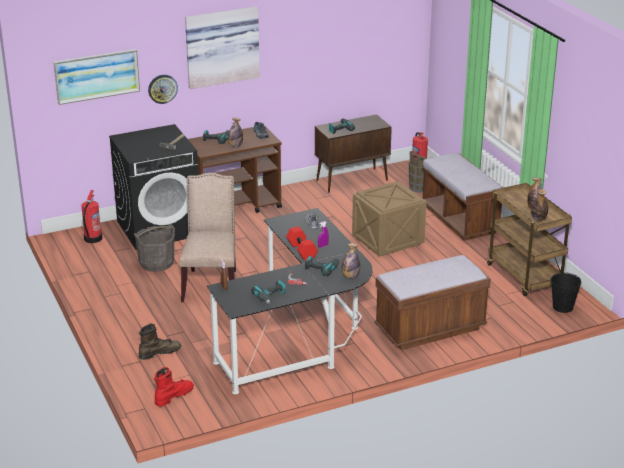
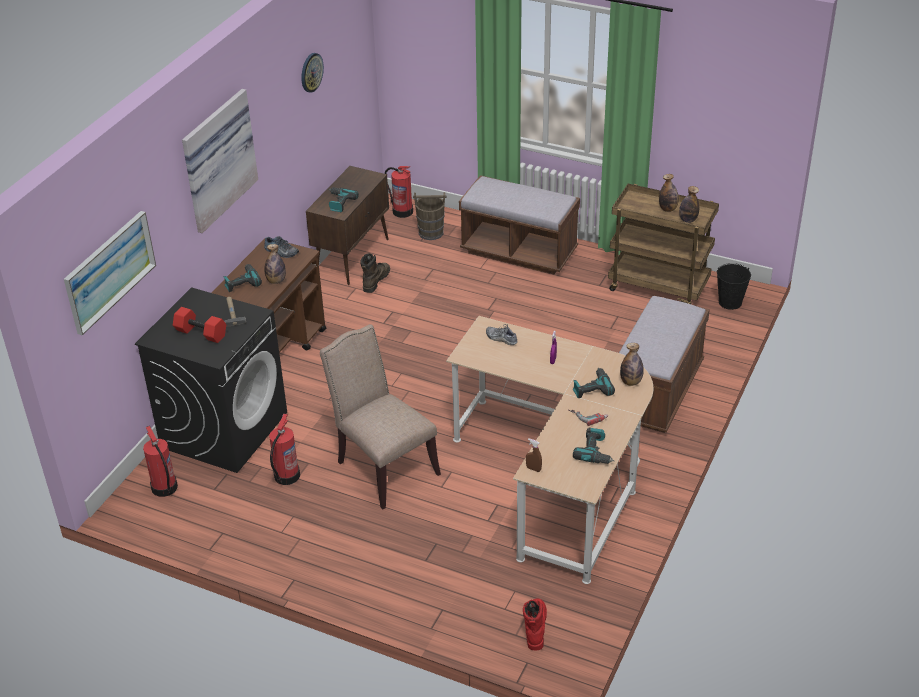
camera: 40 degrees left, 10 degrees up
grey bucket [134,224,175,272] -> fire extinguisher [269,414,300,485]
brown boot [139,323,181,360] -> brown boot moved to [360,253,390,293]
wall clock [148,75,178,104] -> wall clock moved to [301,53,324,93]
black desk [207,208,373,394] -> beige desk [446,316,653,584]
red dumbbell [286,226,318,260] -> red dumbbell moved to [173,307,226,343]
crate [352,181,427,256] -> none

